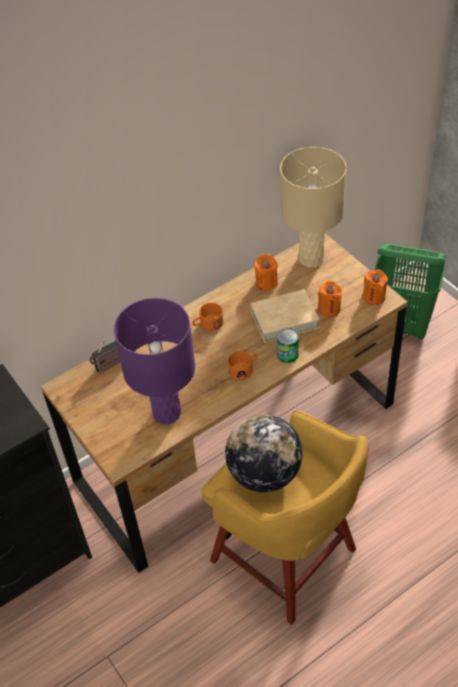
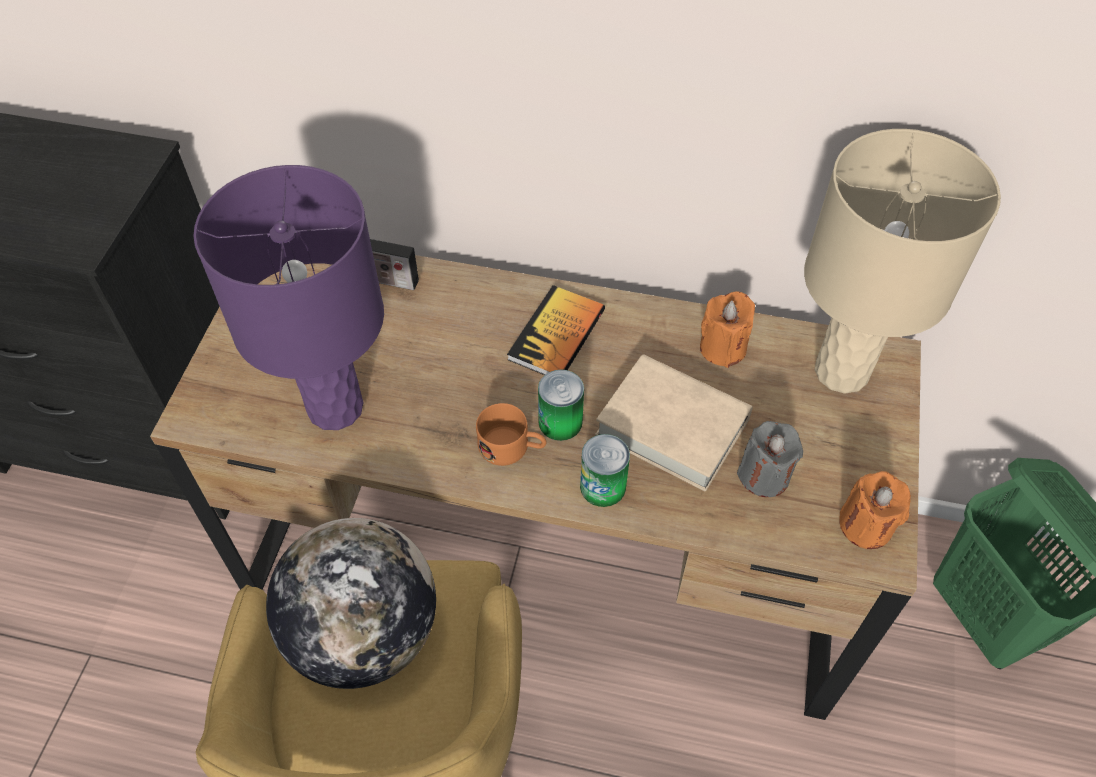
camera: 45 degrees right, 5 degrees up
orange mug [192,303,223,331] -> book [507,285,605,375]
orange candle [318,281,342,317] -> grey candle [737,421,803,497]
none -> can [538,369,584,441]

